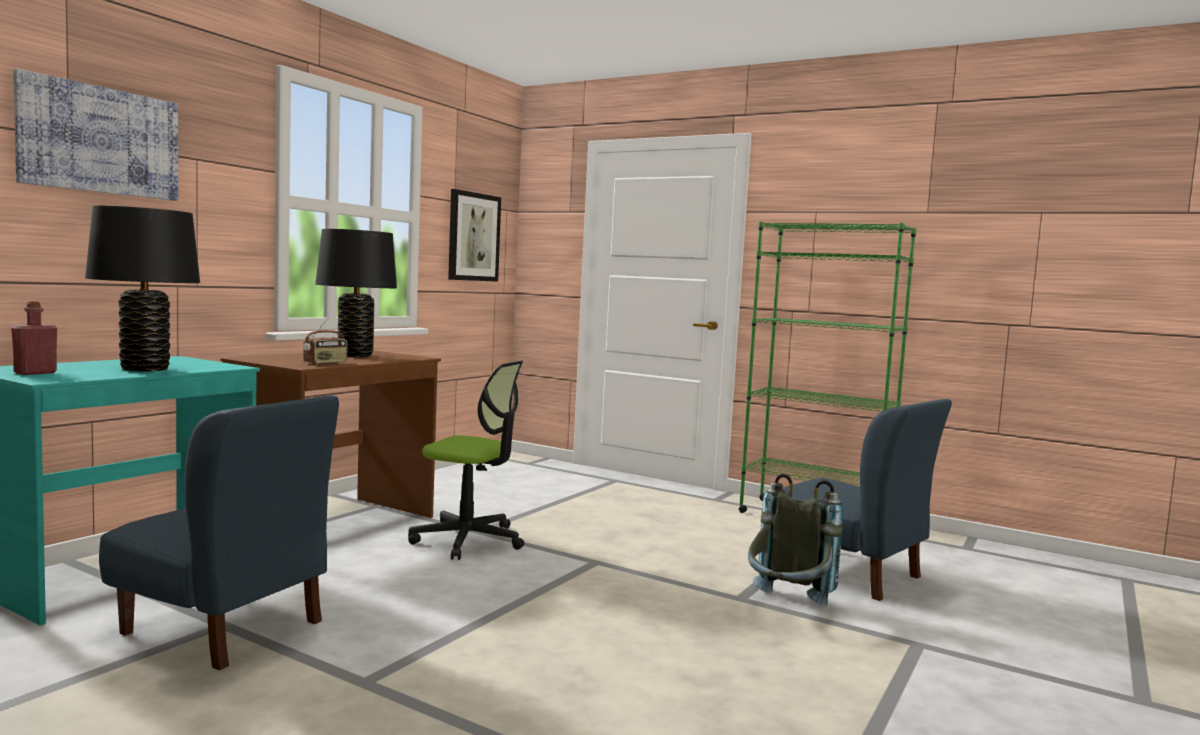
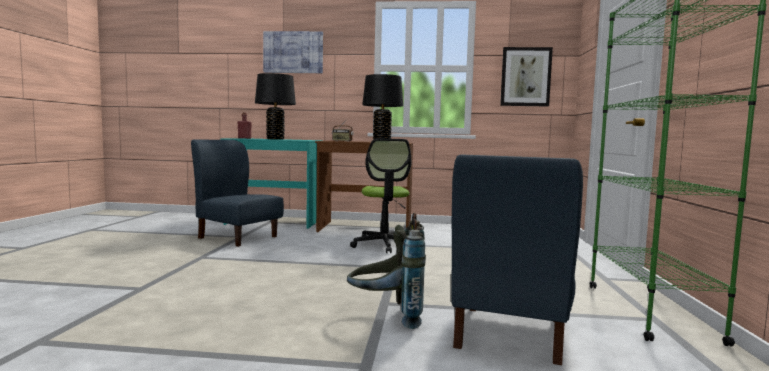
camera: 65 degrees right, 0 degrees up
blue chair [99,395,339,670] -> blue chair turned 120 degrees clockwise [191,140,284,246]

